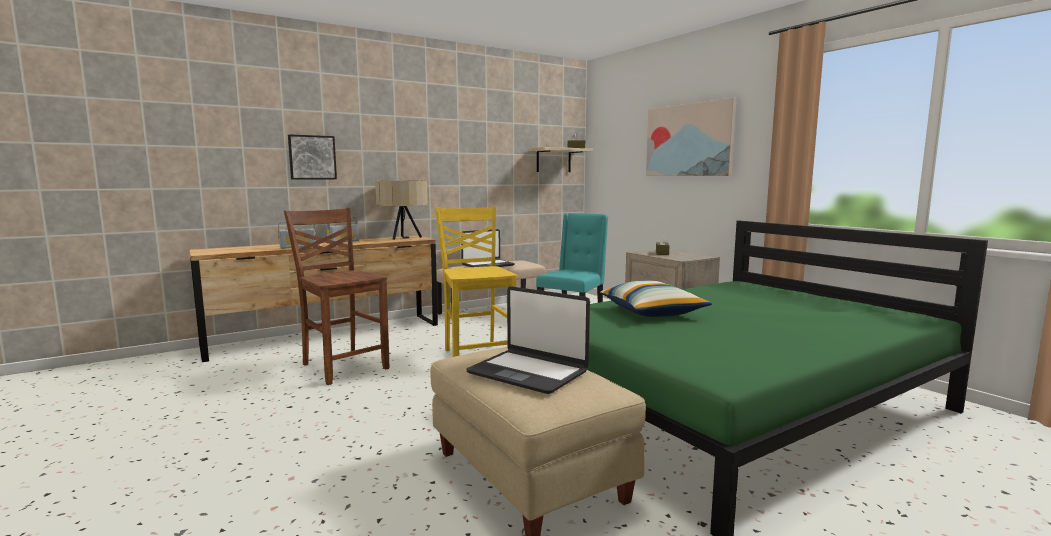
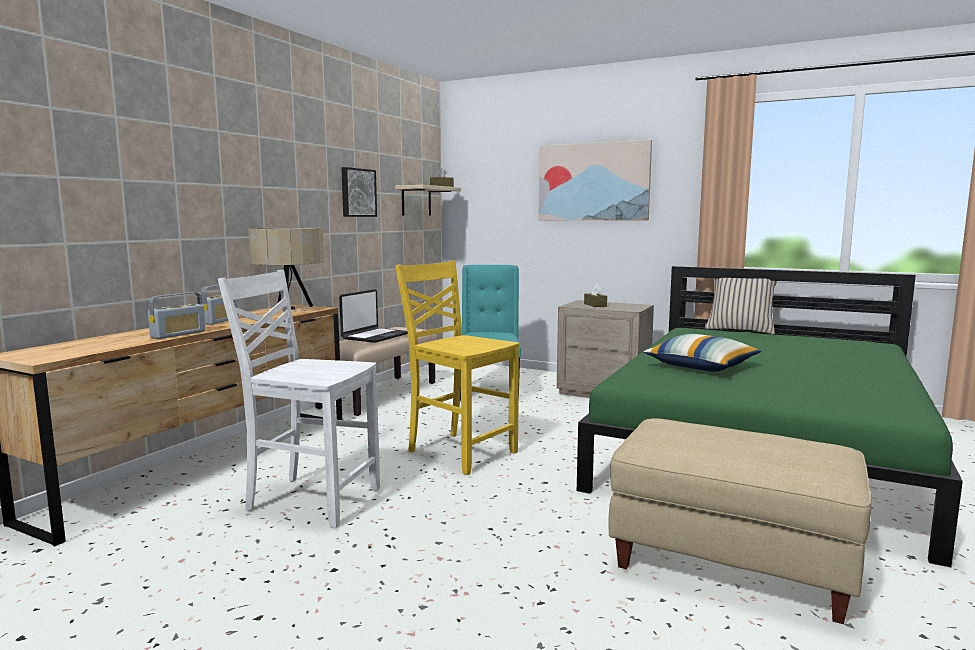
camera: 30 degrees left, 0 degrees up
brown chair [284,208,390,385] -> white chair [218,270,380,528]
picture [288,134,337,180] -> picture moved to [341,167,377,217]
laptop [466,286,590,394] -> none
none -> beige pillow [705,278,777,335]

